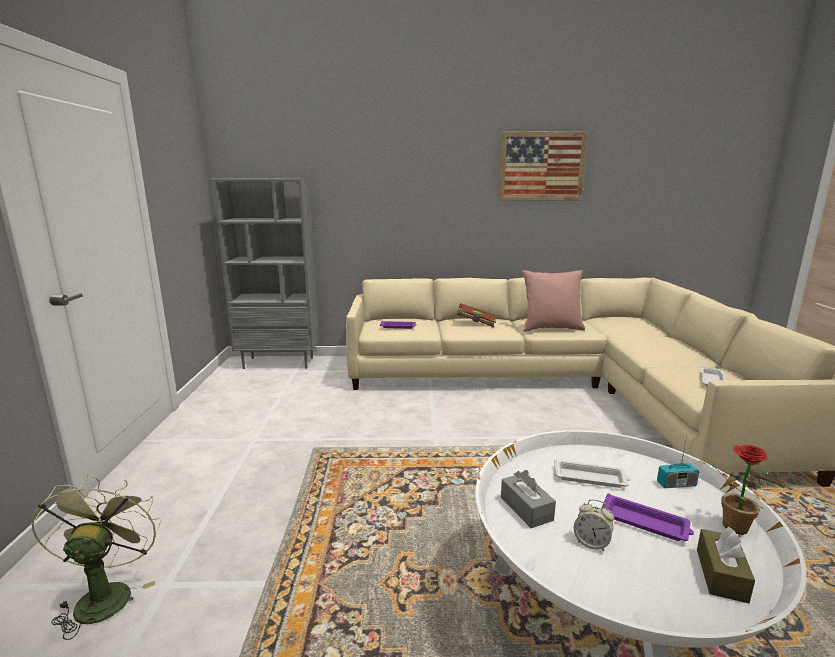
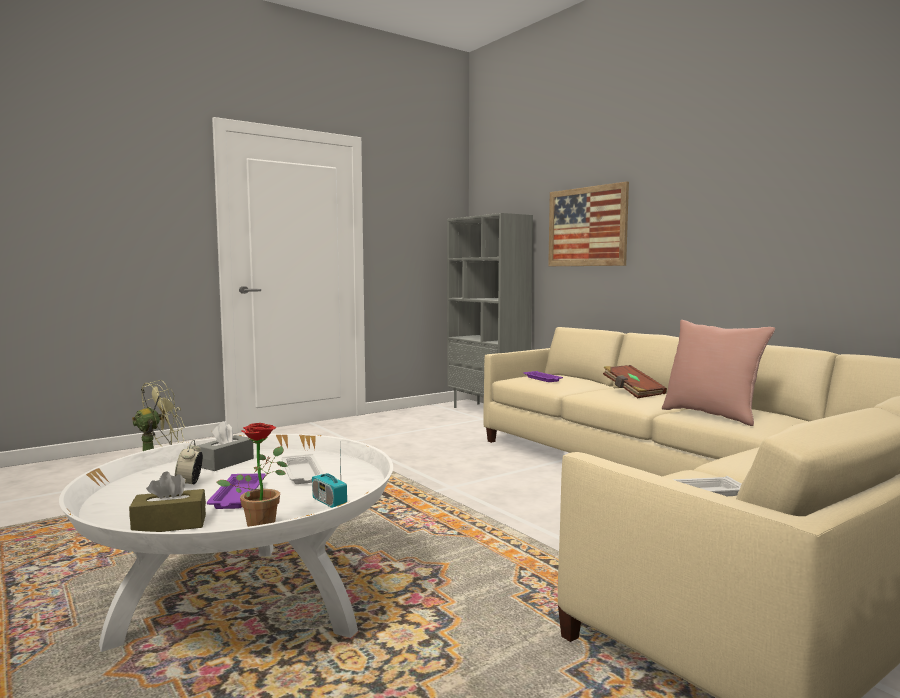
camera: 55 degrees right, 10 degrees down
picture [498,131,588,201] -> picture moved to [548,181,629,266]

